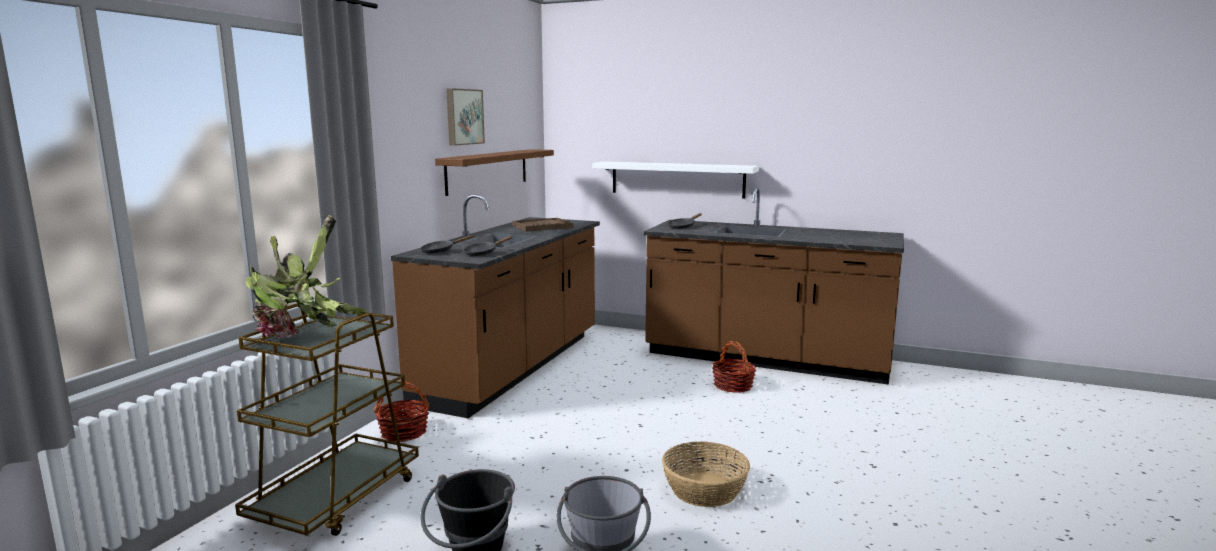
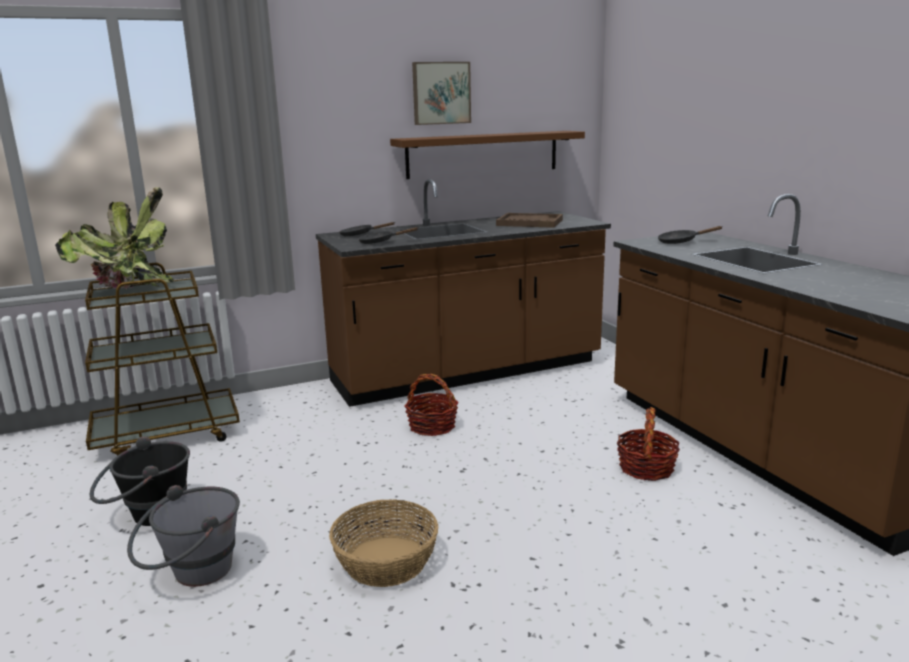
camera: 45 degrees right, 5 degrees up
basket [374,381,430,442] -> basket moved to [404,374,458,436]
white shelf [592,161,759,199] -> none

